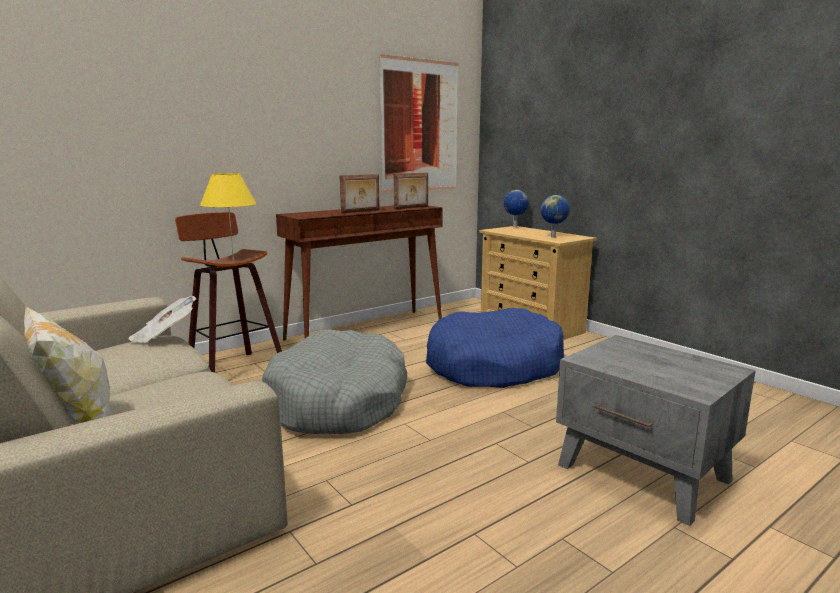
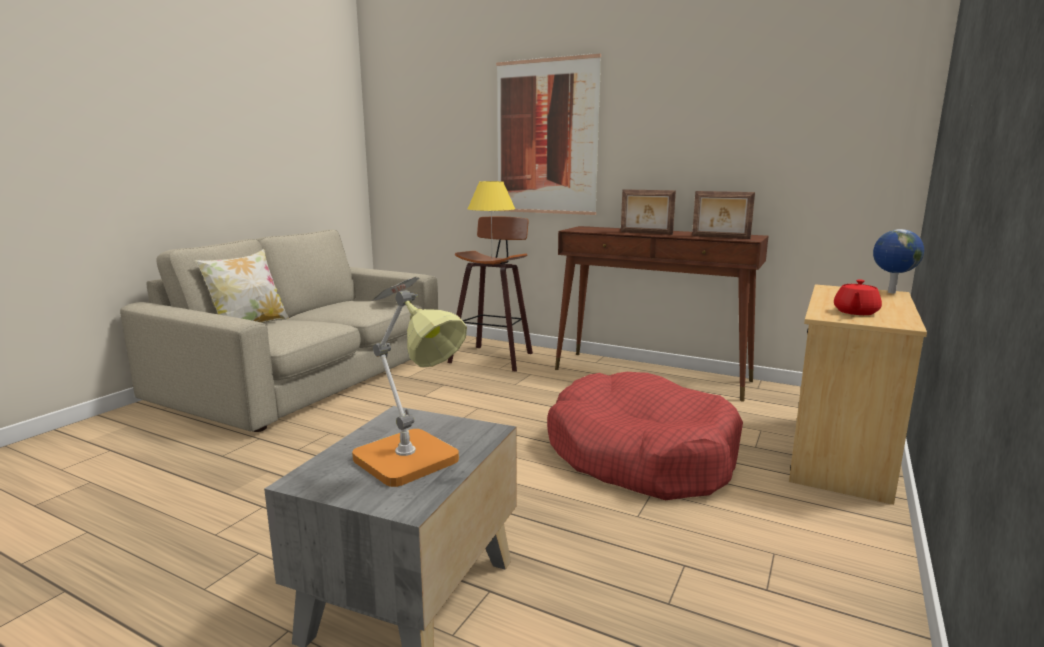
camera: 65 degrees right, 0 degrees up
grey dog bed [262,329,407,434] -> none
picture [379,54,459,193] -> picture moved to [496,54,601,215]
blue dog bed [426,308,564,388] -> red dog bed [547,372,743,500]
globe [541,195,570,237] -> red teapot [834,279,882,315]
none -> table lamp [352,290,467,487]

